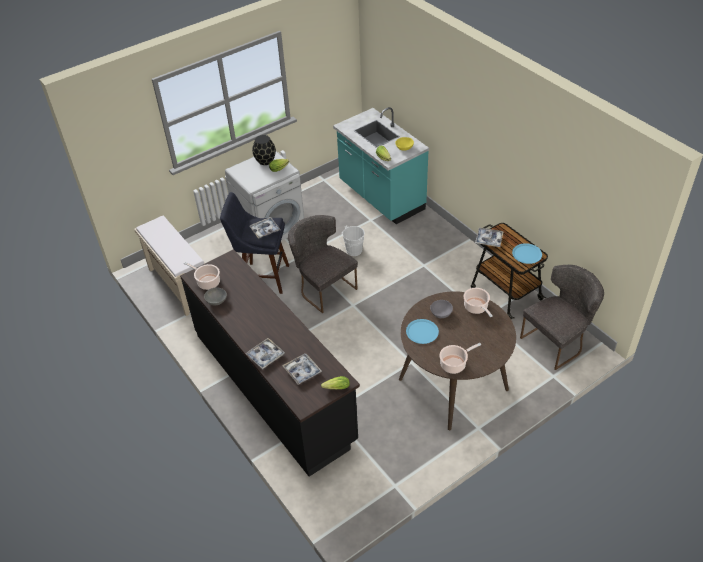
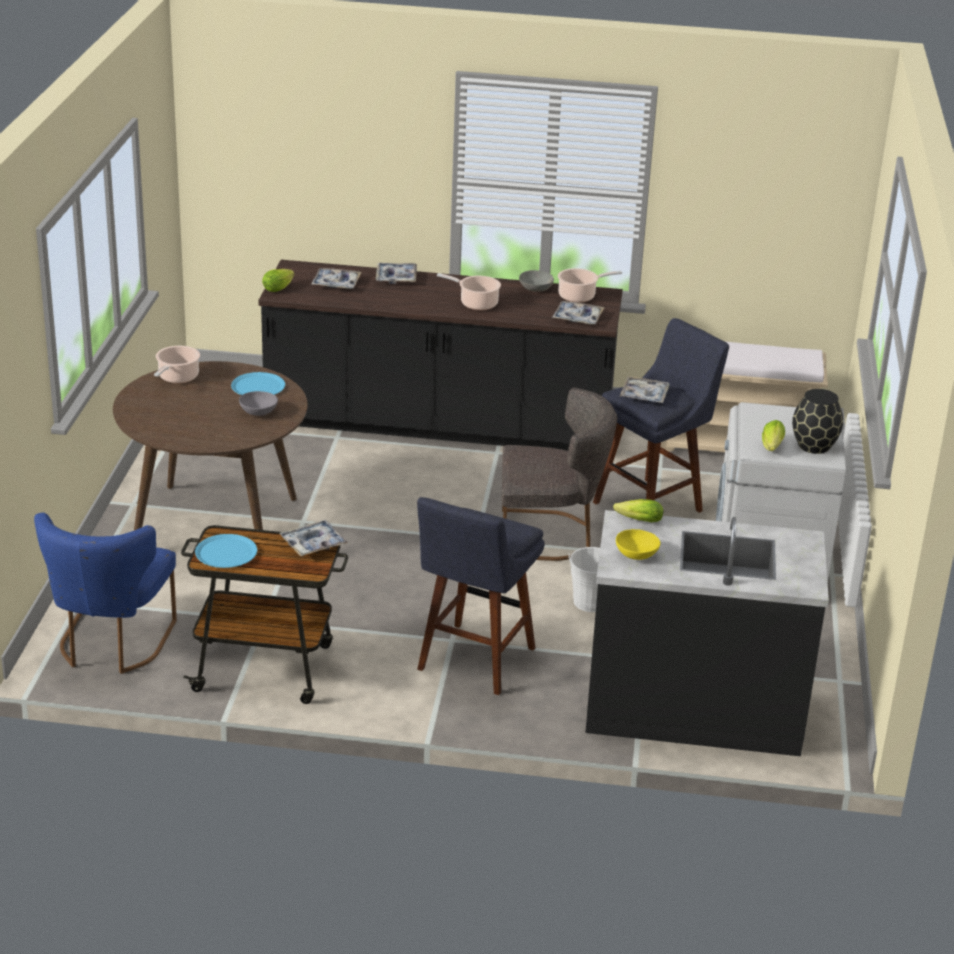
camera: 130 degrees right, 15 degrees down
turquoise counter [333,107,429,224] -> black counter [585,510,829,756]
cooking pot [464,288,493,317] -> cooking pot moved to [437,273,501,310]
grey chair [520,265,604,370] -> blue chair [34,513,177,674]
none -> blue stool [417,497,545,695]
none -> tray [552,301,604,324]

